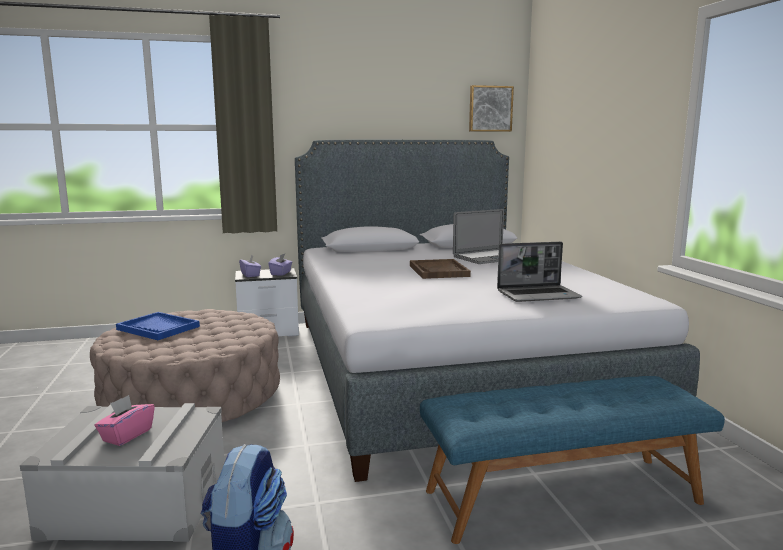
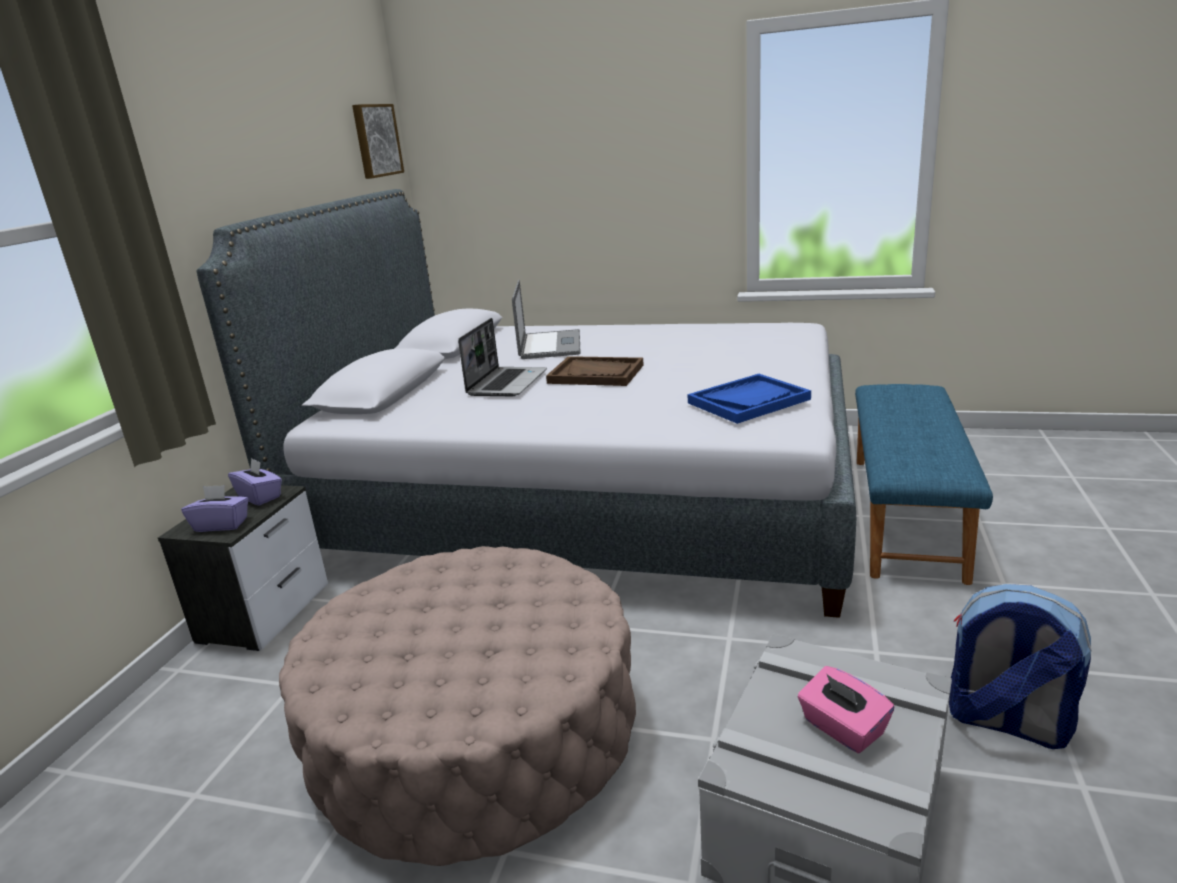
camera: 60 degrees left, 10 degrees up
blue tray [116,312,200,340] -> blue tray moved to [687,374,811,424]
laptop [497,242,582,302] -> laptop moved to [458,318,547,396]

